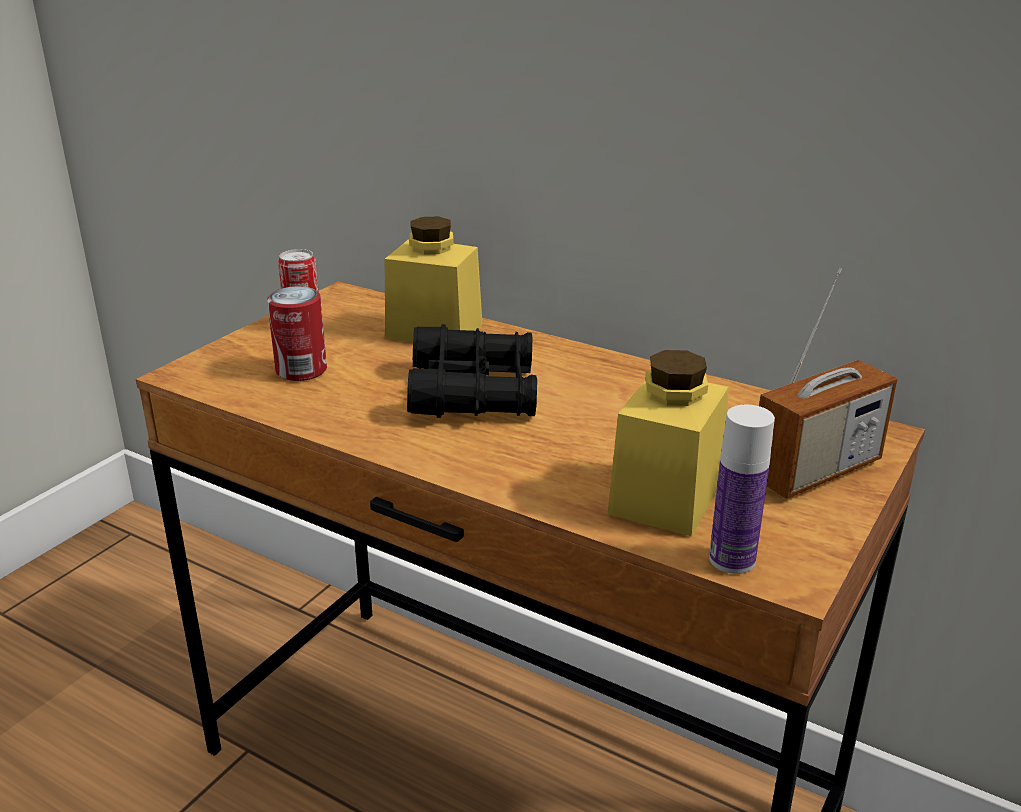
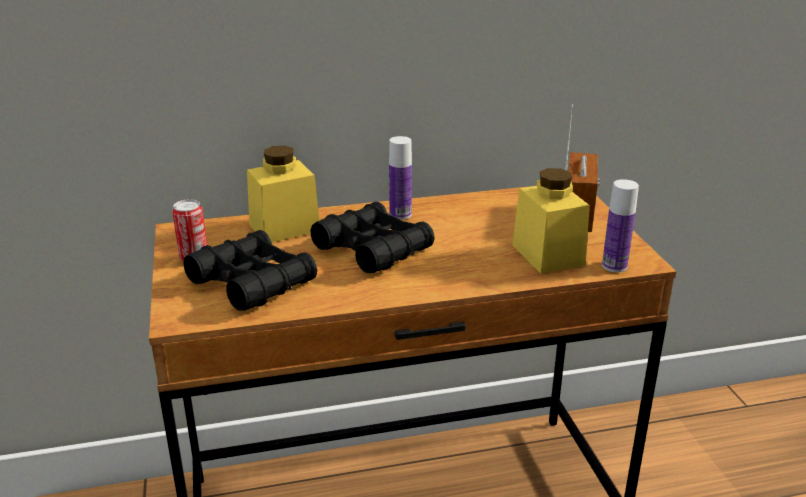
camera: 45 degrees left, 0 degrees up
can [267,286,327,381] -> black binoculars [183,230,317,311]
none -> bottle [389,136,412,220]

